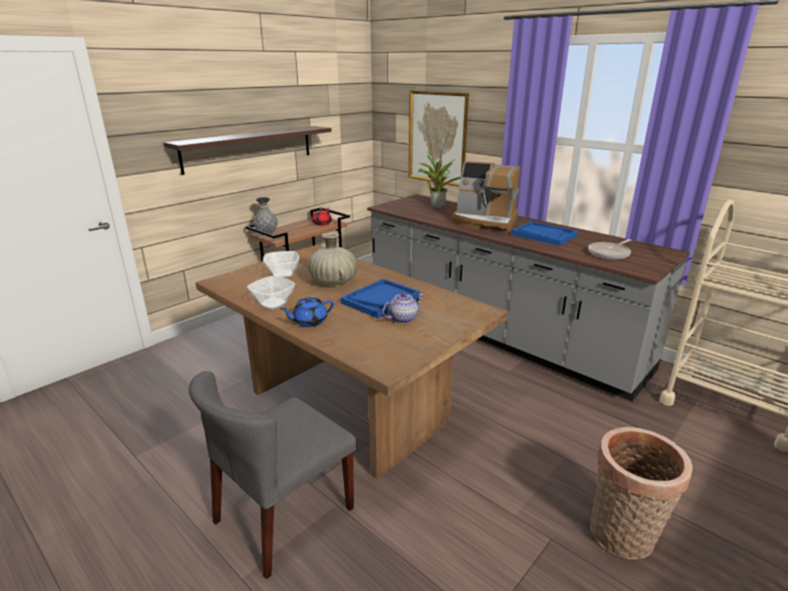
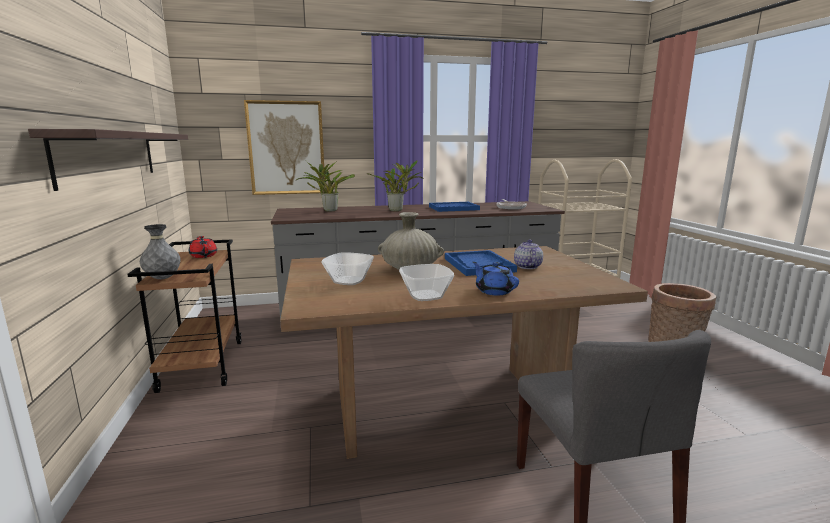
camera: 55 degrees left, 10 degrees down
blue teapot [280,297,334,327] -> blue teapot turned 135 degrees clockwise [473,262,519,295]
coffee machine [453,161,520,233] -> potted plant [369,160,424,211]

